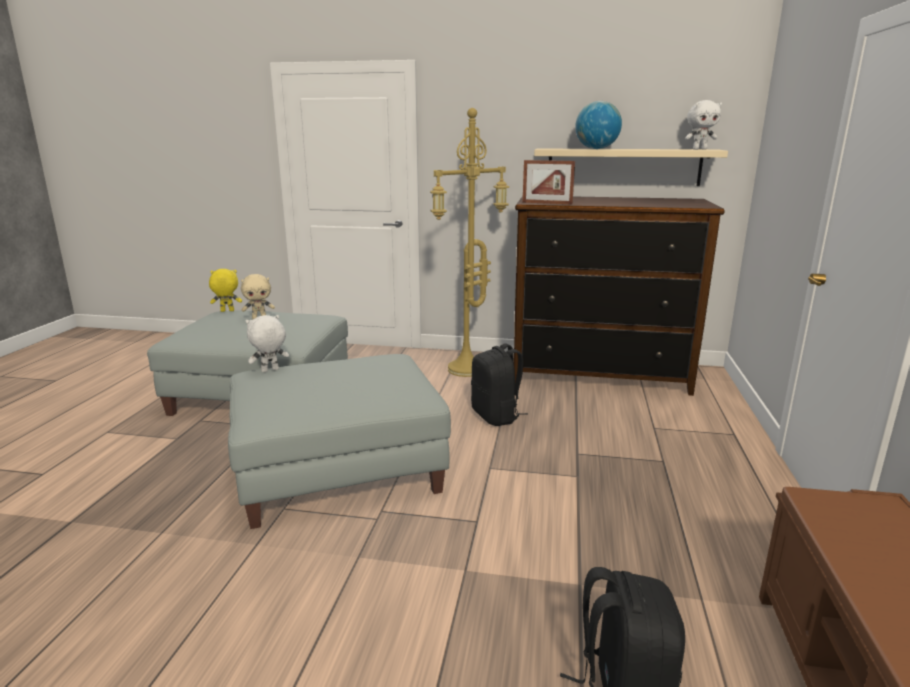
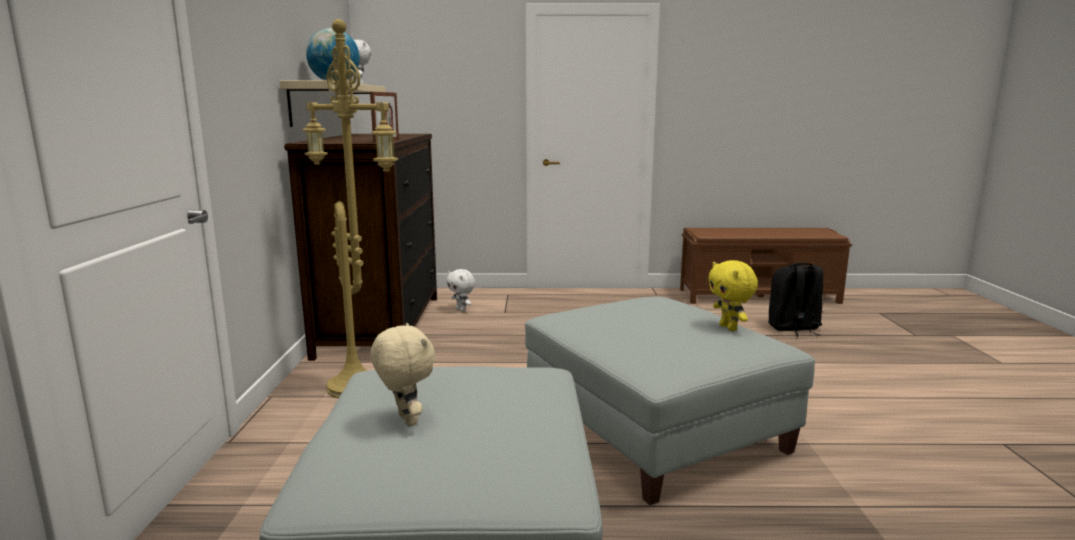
camera: 100 degrees left, 5 degrees down
yellow plush toy [209,269,242,312] -> yellow plush toy moved to [708,260,758,331]
white plush toy [246,315,289,373] -> white plush toy moved to [446,269,475,312]
black backpack [471,343,528,426] -> none

